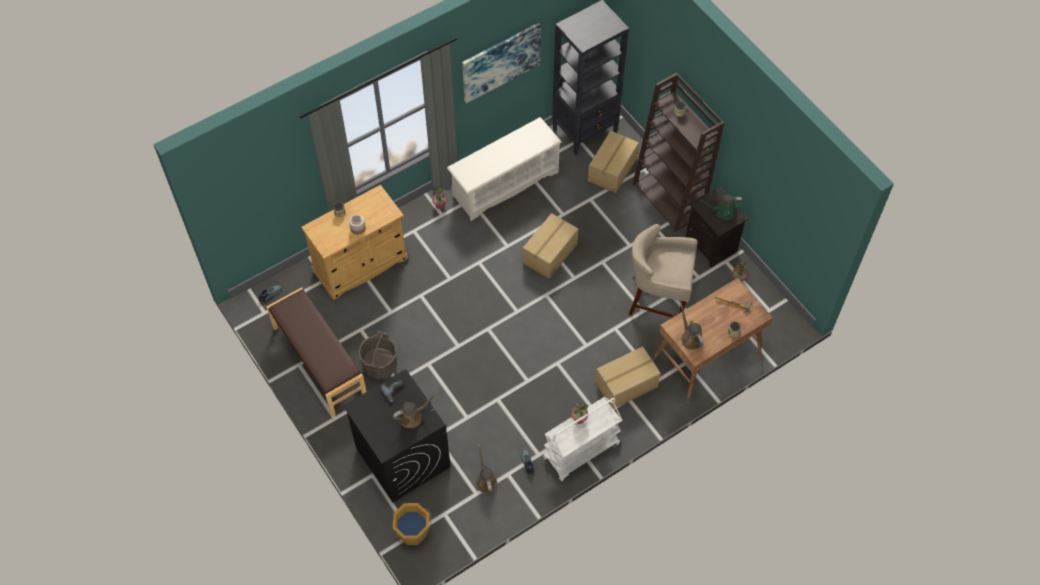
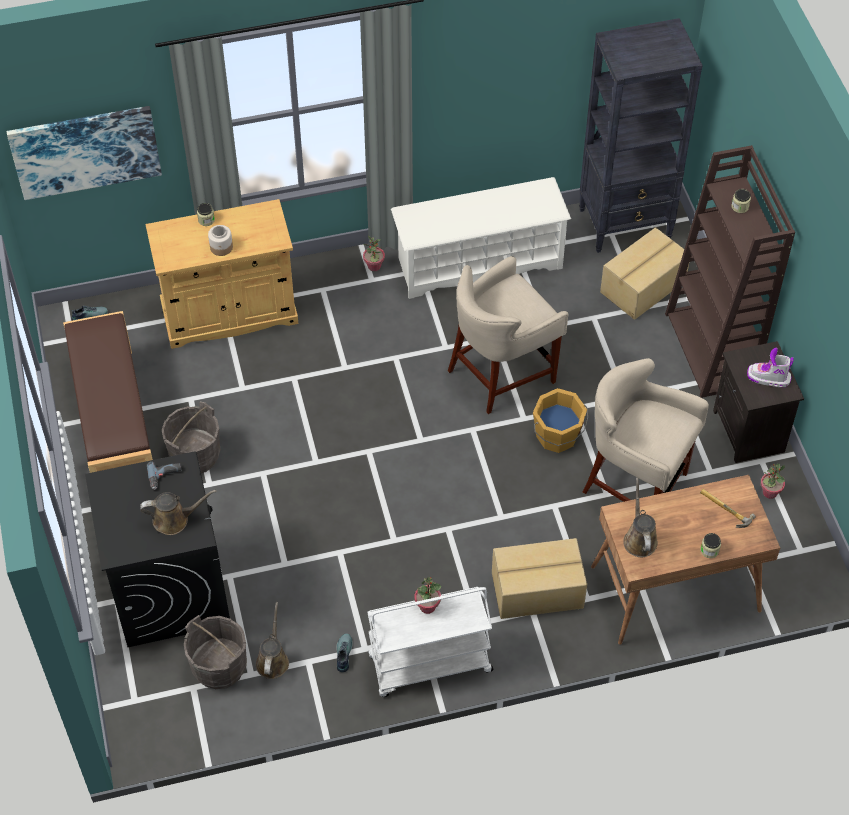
camera: 20 degrees right, 5 degrees down
orange bucket [393,503,431,545] -> orange bucket moved to [533,388,588,453]
picture [462,23,541,103] -> picture moved to [6,106,162,200]
cardboard box [522,213,578,279] -> beige stool [448,256,568,414]
green watering can [700,195,743,220] -> boot [747,348,794,387]
none -> grey bucket [184,615,247,689]

